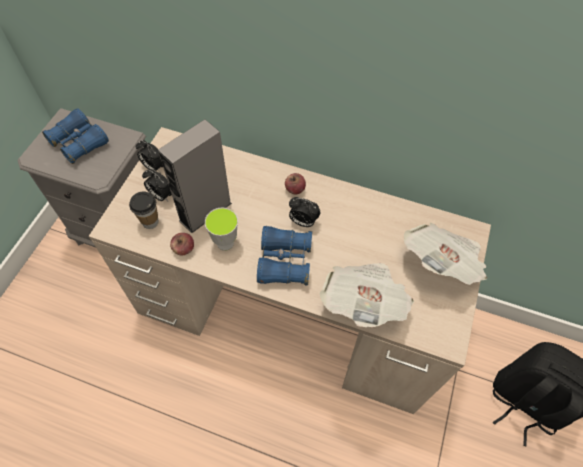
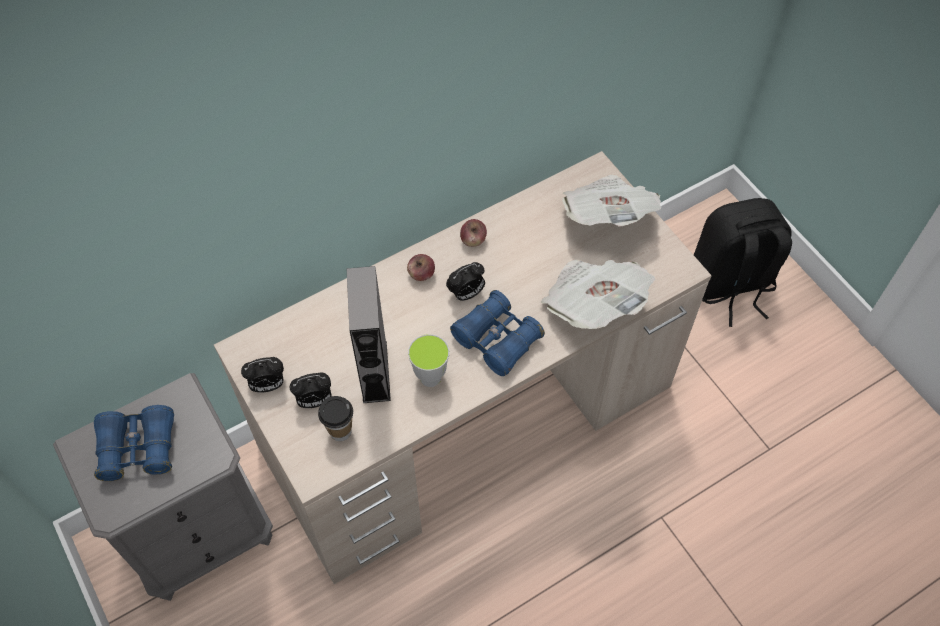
camera: 50 degrees left, 0 degrees up
apple [170,233,194,255] -> apple moved to [460,219,487,247]

